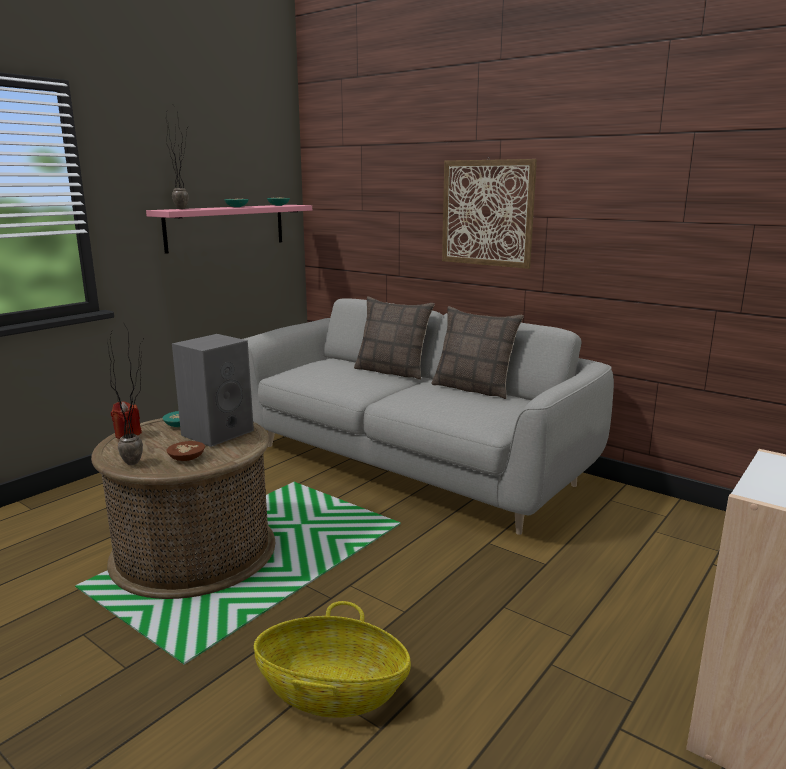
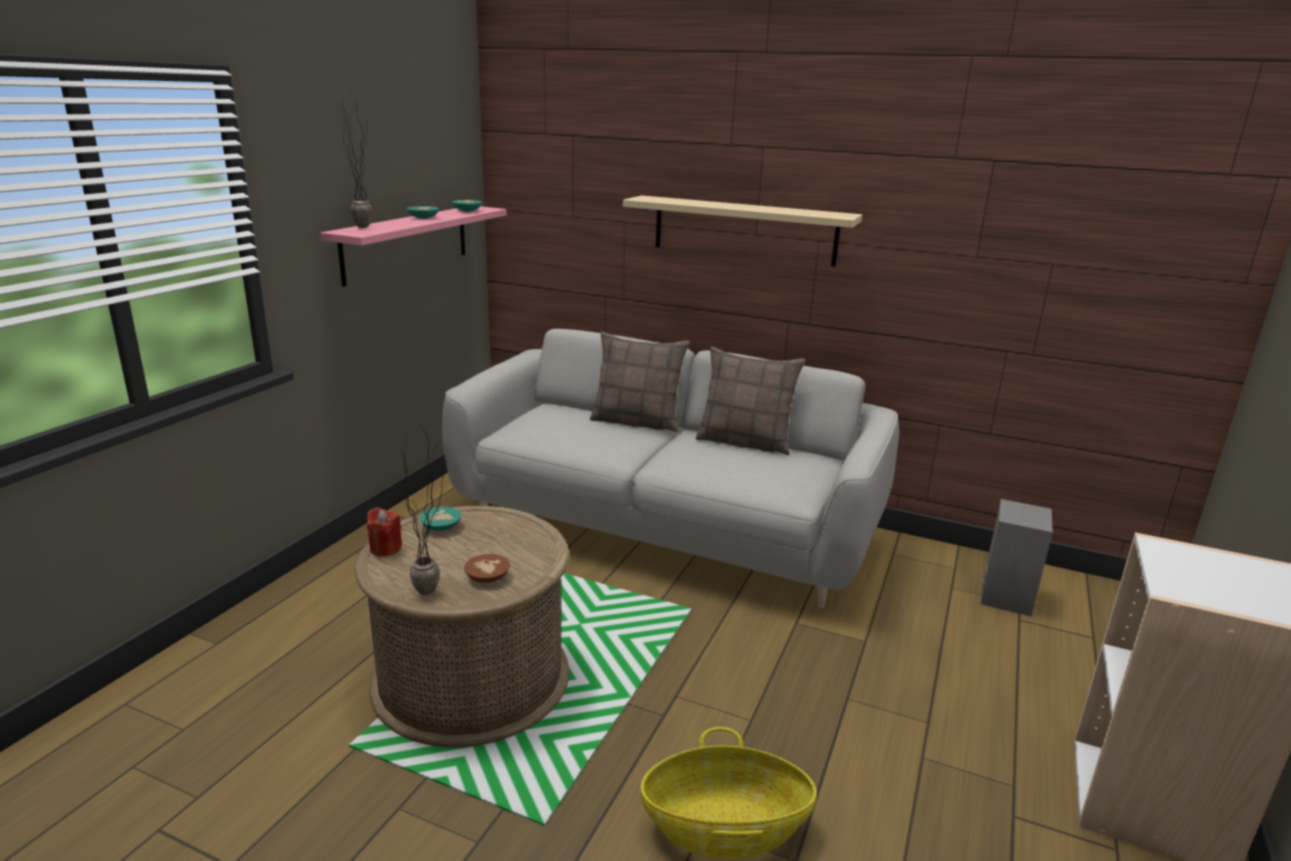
camera: 15 degrees left, 5 degrees up
grey speaker [172,334,254,447] -> grey speaker moved to [981,499,1053,616]
picture [442,158,537,269] -> beige shelf [623,195,862,267]

